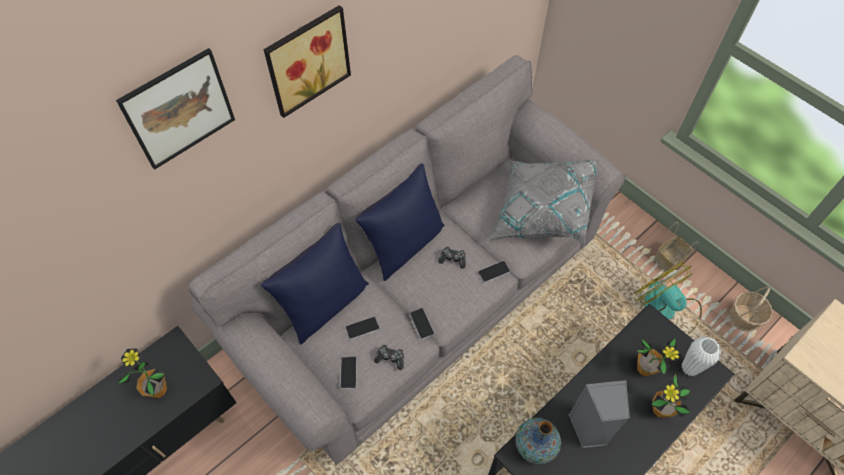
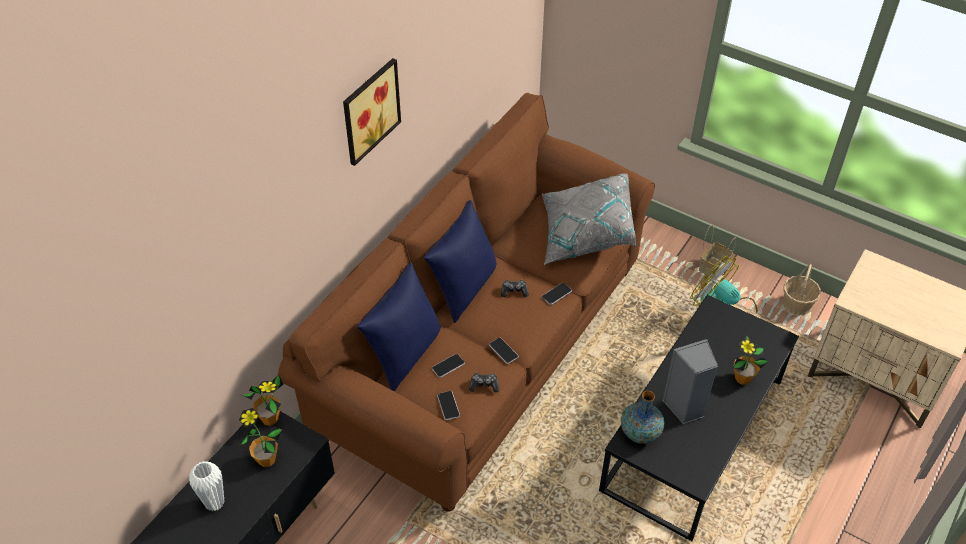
camera: 15 degrees left, 10 degrees down
picture [116,48,235,170] -> none
grey sofa [188,55,626,465] -> brown sofa [278,93,655,512]
potted plant [637,338,681,376] -> potted plant moved to [241,375,283,426]
white vase [681,337,721,376] -> white vase moved to [189,461,224,511]

